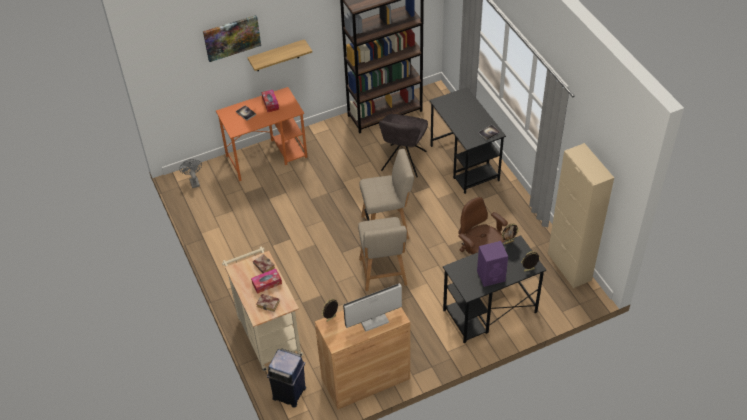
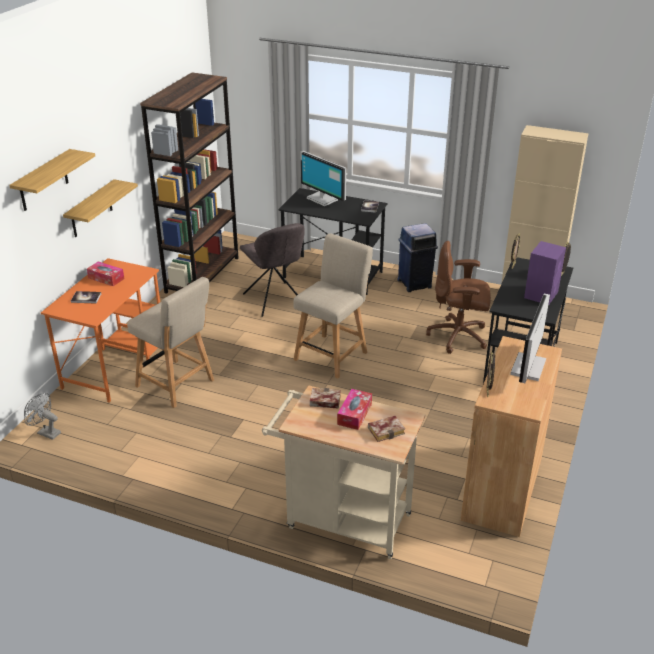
camera: 45 degrees left, 15 degrees down
picture [203,15,261,62] -> shelf [9,149,95,211]
blue trash can [267,349,306,408] -> blue trash can moved to [397,223,438,292]
beige chair [358,217,407,291] -> beige chair moved to [127,277,214,408]
none -> monitor [300,151,346,206]

